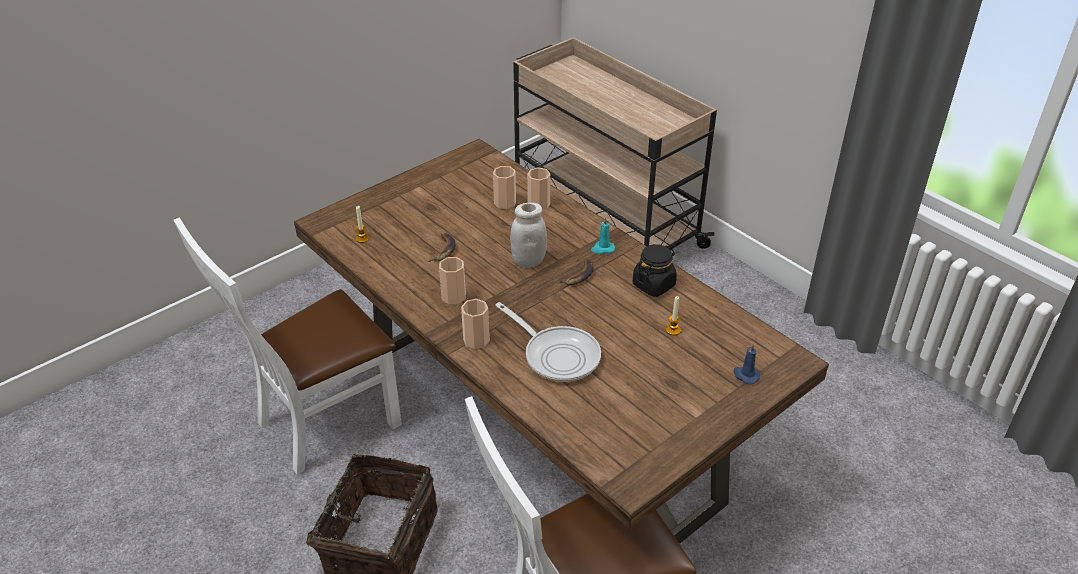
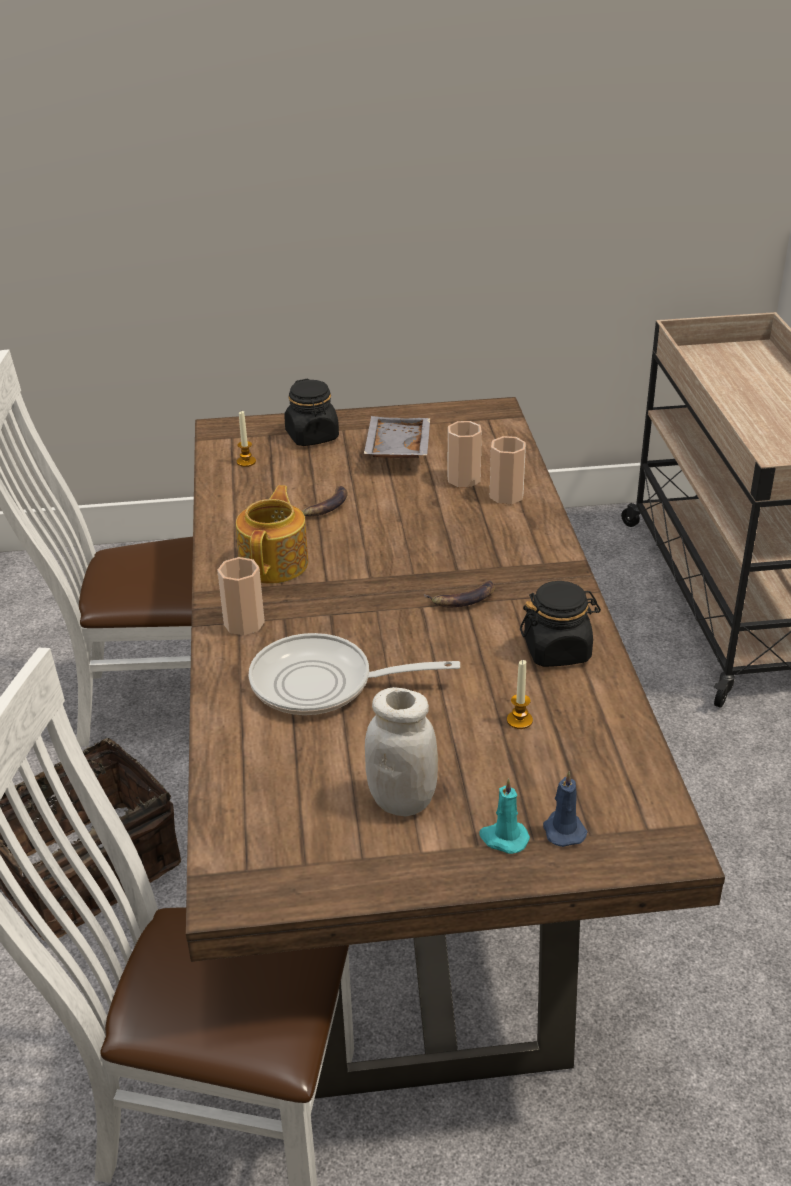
camera: 35 degrees right, 5 degrees down
cup [439,257,466,304] -> teapot [236,485,308,584]
frying pan [495,302,601,382] -> frying pan turned 105 degrees clockwise [249,633,460,715]
white jar [510,202,547,268] -> white jar moved to [365,687,438,816]
turquoise candle [591,217,615,254] -> turquoise candle moved to [479,778,530,854]
none -> black jar [284,379,339,446]
none -> grey tray [364,416,430,458]

